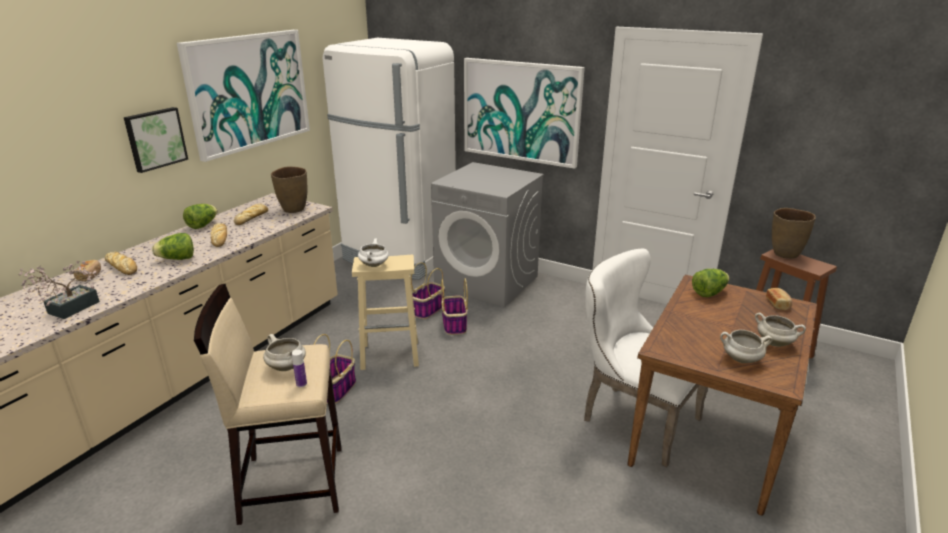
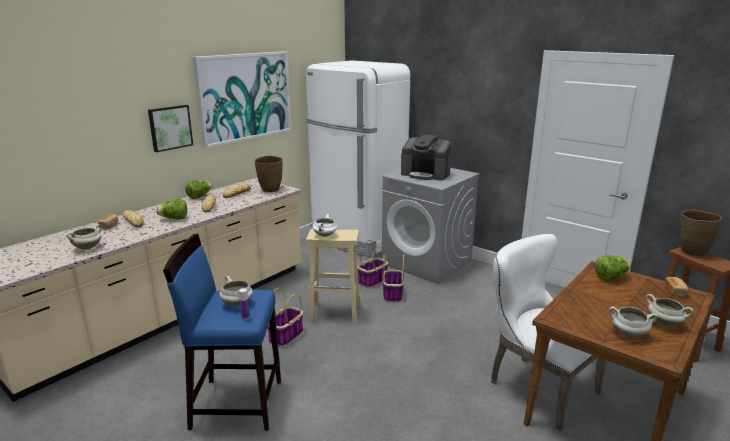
camera: 10 degrees right, 5 degrees down
potted plant [18,261,100,319] -> white cooking pot [66,224,102,250]
beige stool [194,284,342,525] -> blue stool [163,234,281,431]
picture [464,58,585,169] -> none
none -> coffee machine [401,135,451,180]

